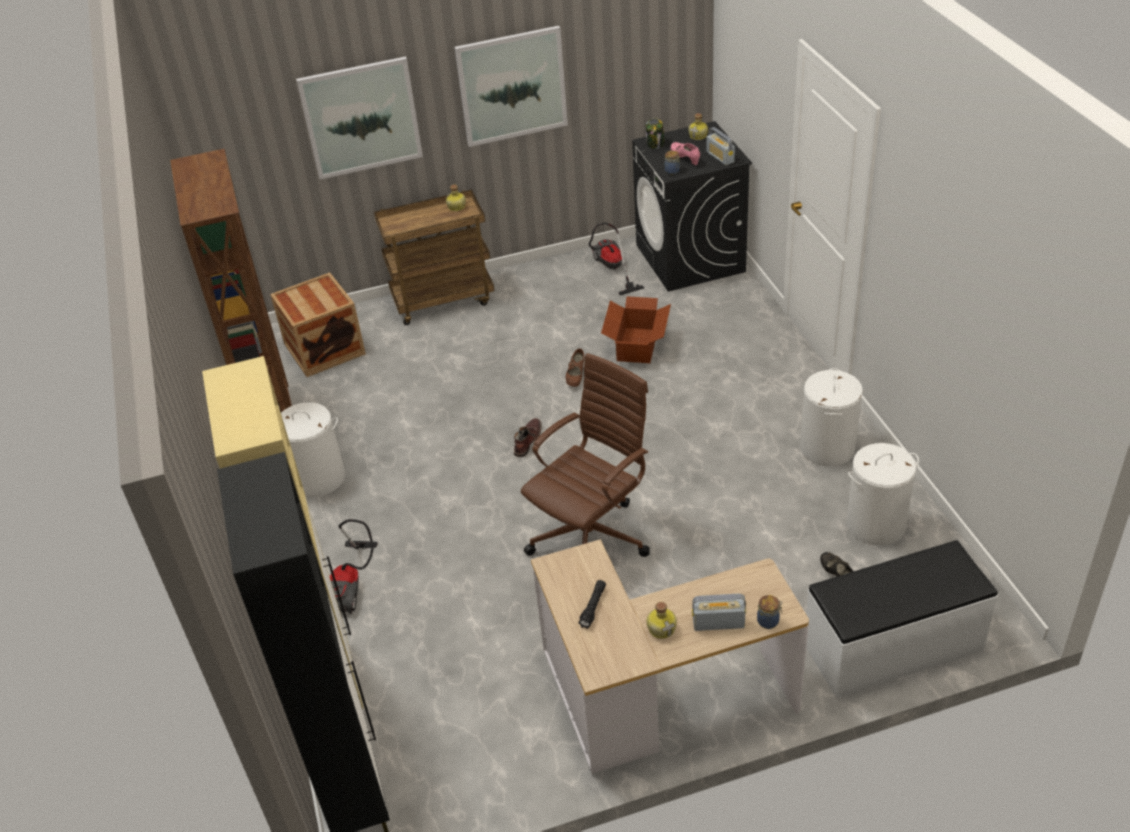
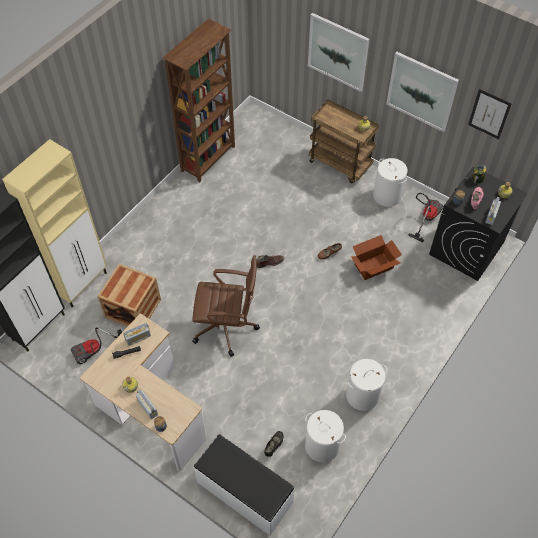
camera: 50 degrees right, 15 degrees up
crate [270,273,366,377] -> crate moved to [97,264,161,327]
white laundry basket [281,402,345,497] -> white laundry basket moved to [373,158,408,207]
vacuum cleaner [330,519,378,614] -> vacuum cleaner moved to [71,327,122,364]
none -> radio [123,323,151,346]
none -> picture [468,89,512,139]

